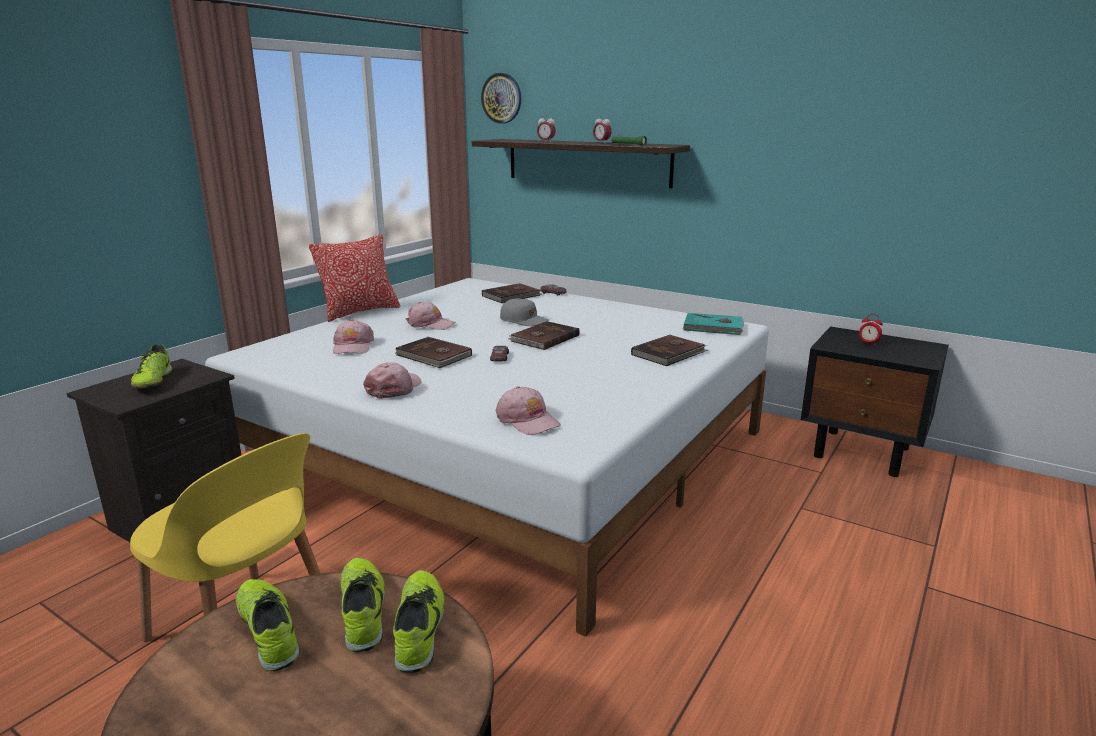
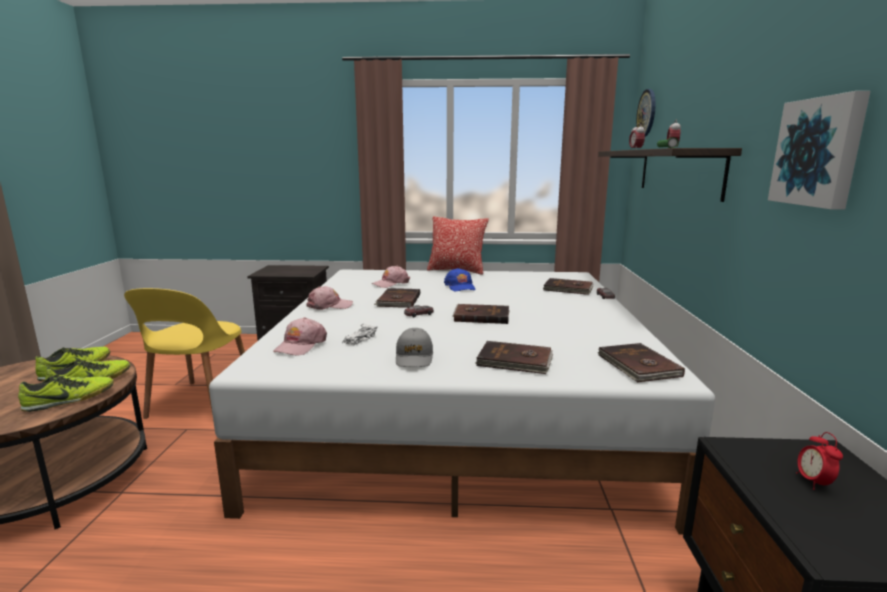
camera: 60 degrees right, 5 degrees down
shoe [131,344,173,389] -> none
pink cap [406,302,456,330] -> blue cap [444,268,476,292]
grey cap [500,298,549,326] -> grey cap moved to [396,328,433,367]
turquoise book [682,313,744,335] -> brown book [597,343,685,382]
none -> white toy car [342,324,377,346]
none -> picture [768,91,871,210]

